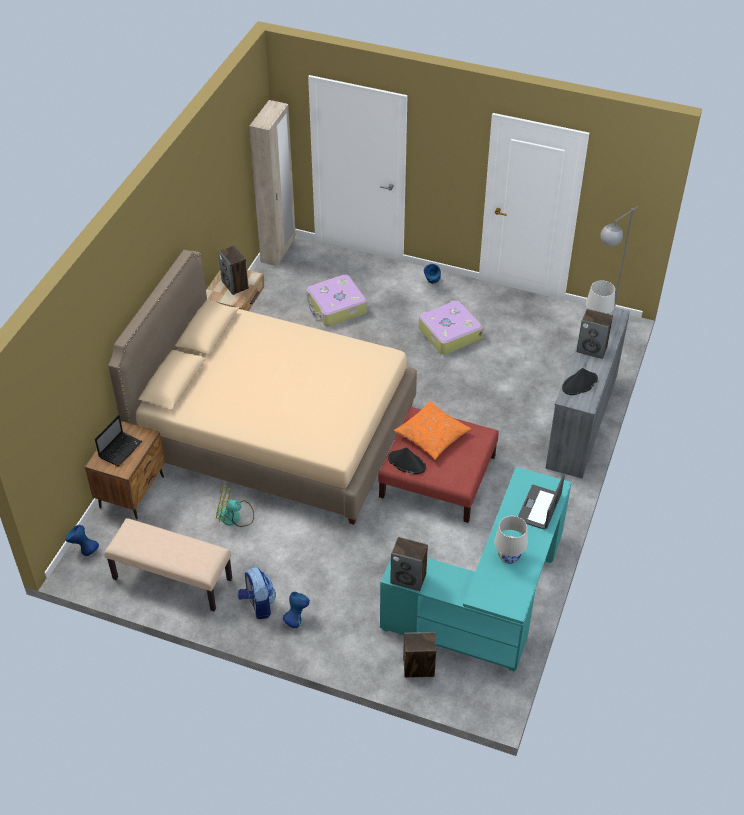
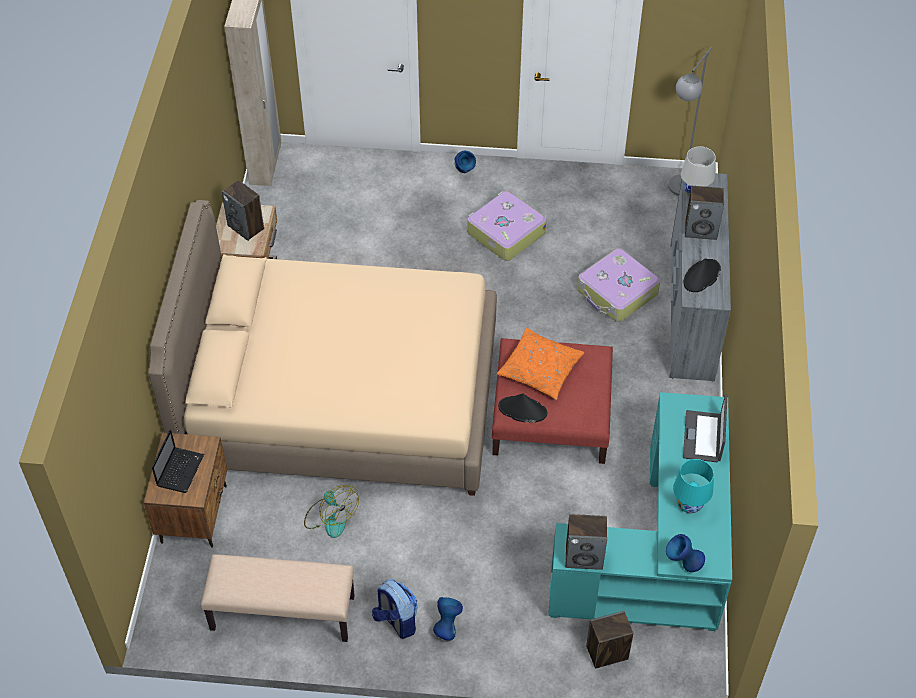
camera: 15 degrees left, 5 degrees up
blue vase [65,525,99,556] -> blue vase moved to [666,534,705,572]
fan [216,486,254,527] -> fan turned 120 degrees counterclockwise [304,485,359,538]
suitcase [306,274,367,326] -> suitcase moved to [577,248,660,322]
white table lamp [494,516,528,564] -> turquoise table lamp [673,459,714,513]

